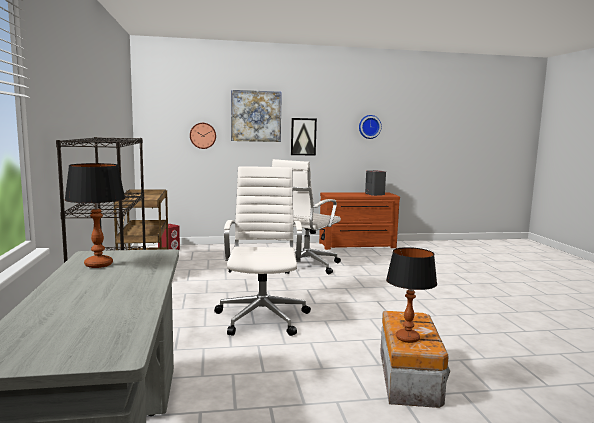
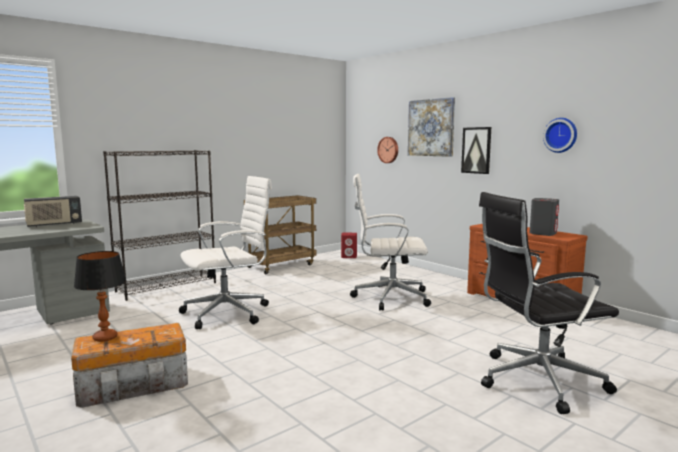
camera: 60 degrees right, 0 degrees up
table lamp [64,163,125,268] -> radio [24,196,82,227]
none -> black office chair [479,192,619,414]

